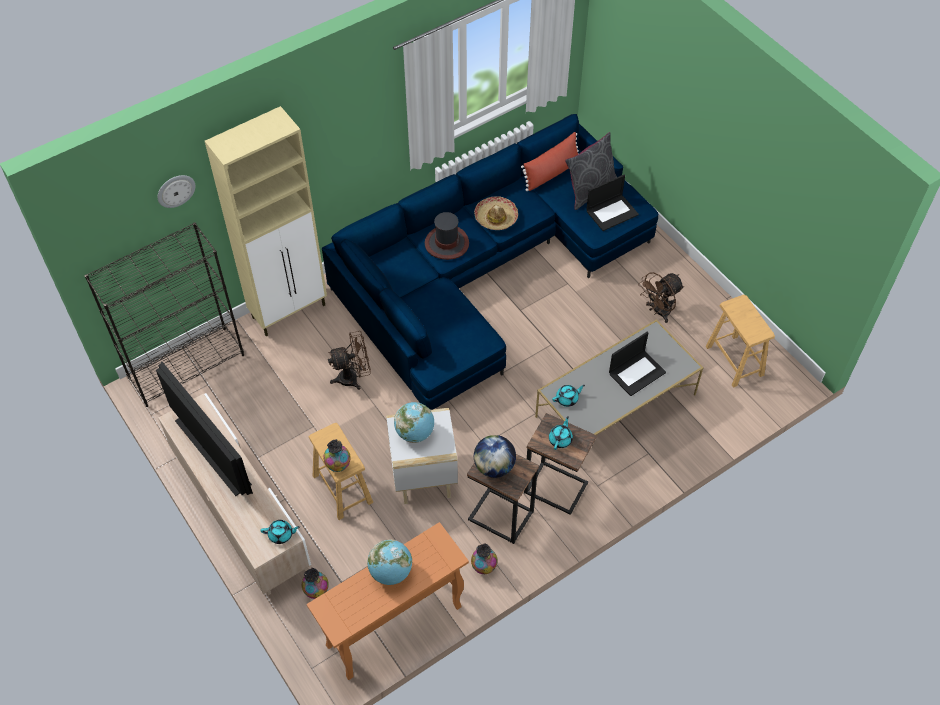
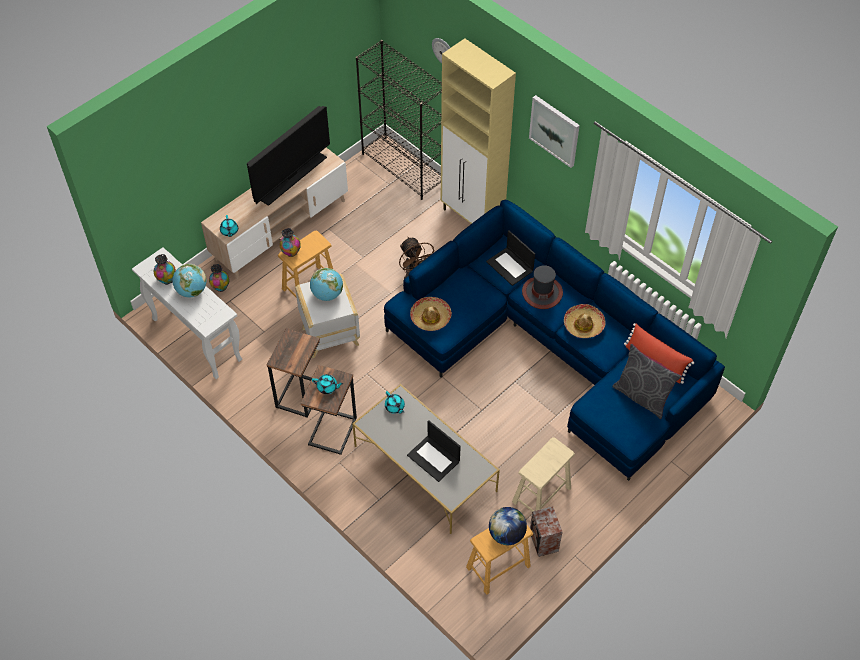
camera: 80 degrees right, 0 degrees up
orange console table [307,522,469,680] -> white console table [132,247,242,379]
vase [471,543,498,574] -> vase moved to [154,254,176,285]
globe [474,435,516,478] -> globe moved to [489,507,527,545]
laptop [586,174,639,231] -> laptop moved to [486,230,535,286]
brown fan [638,272,684,323] -> beige stool [512,437,575,512]
none -> hat [410,297,452,331]
none -> picture [529,95,580,168]
none -> speaker [530,506,563,557]

